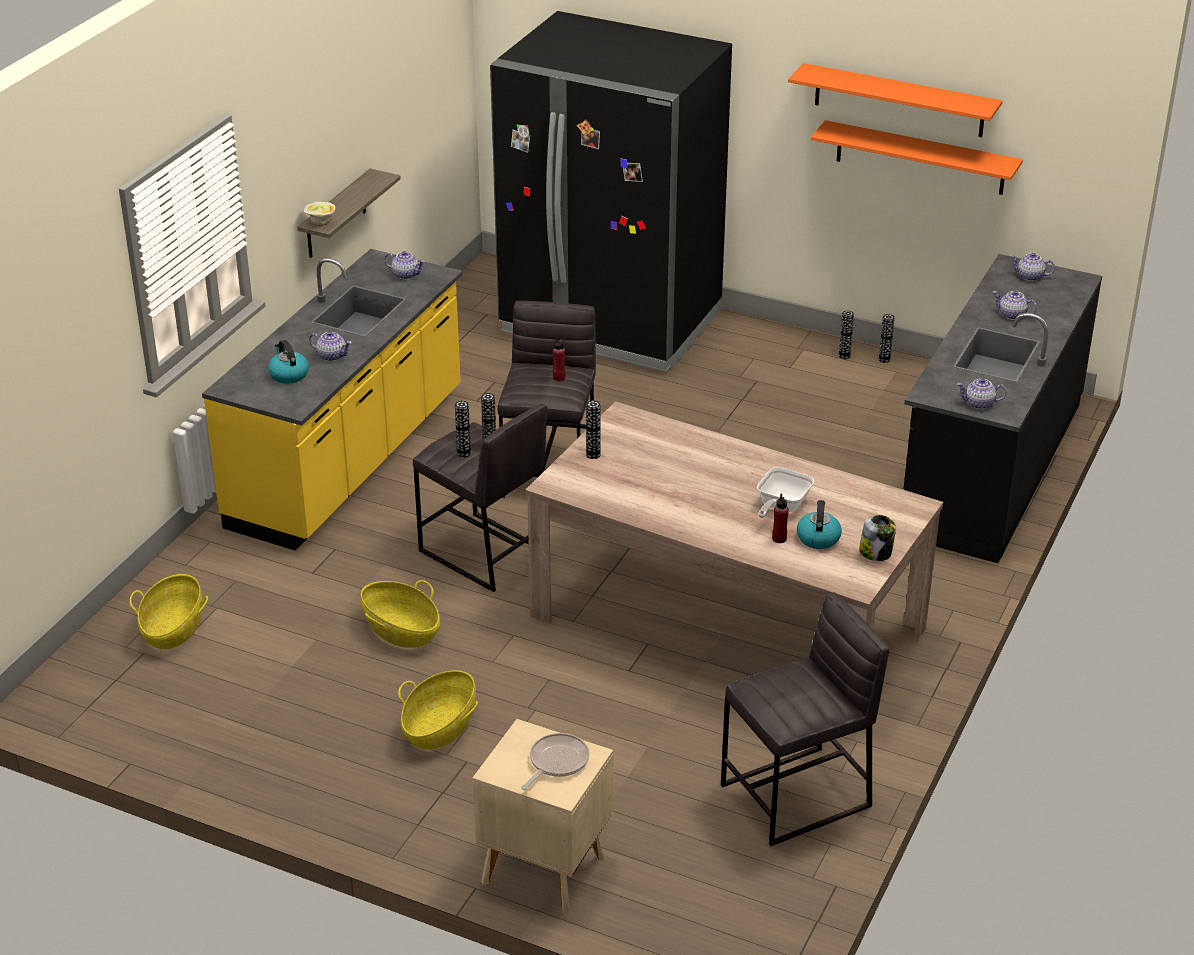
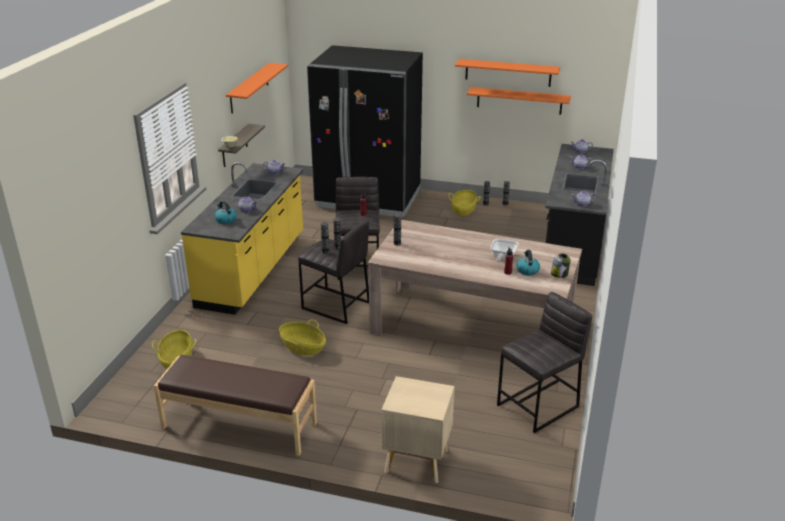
camera: 10 degrees left, 5 degrees down
basket [398,670,478,750] -> basket moved to [448,190,481,216]
frying pan [521,733,590,790] -> none
none -> brown bench [154,355,317,456]
none -> orange shelf [226,63,288,114]

